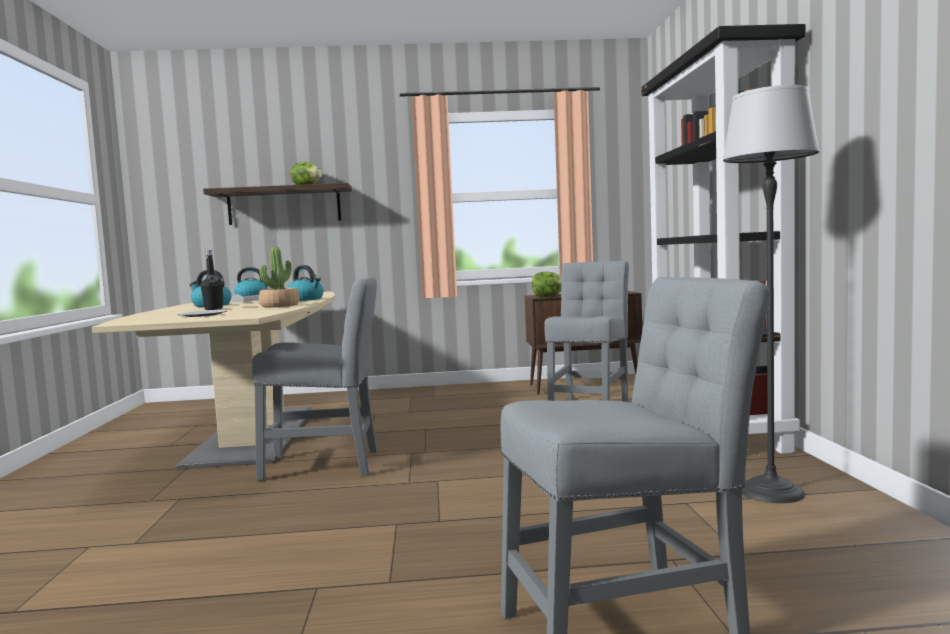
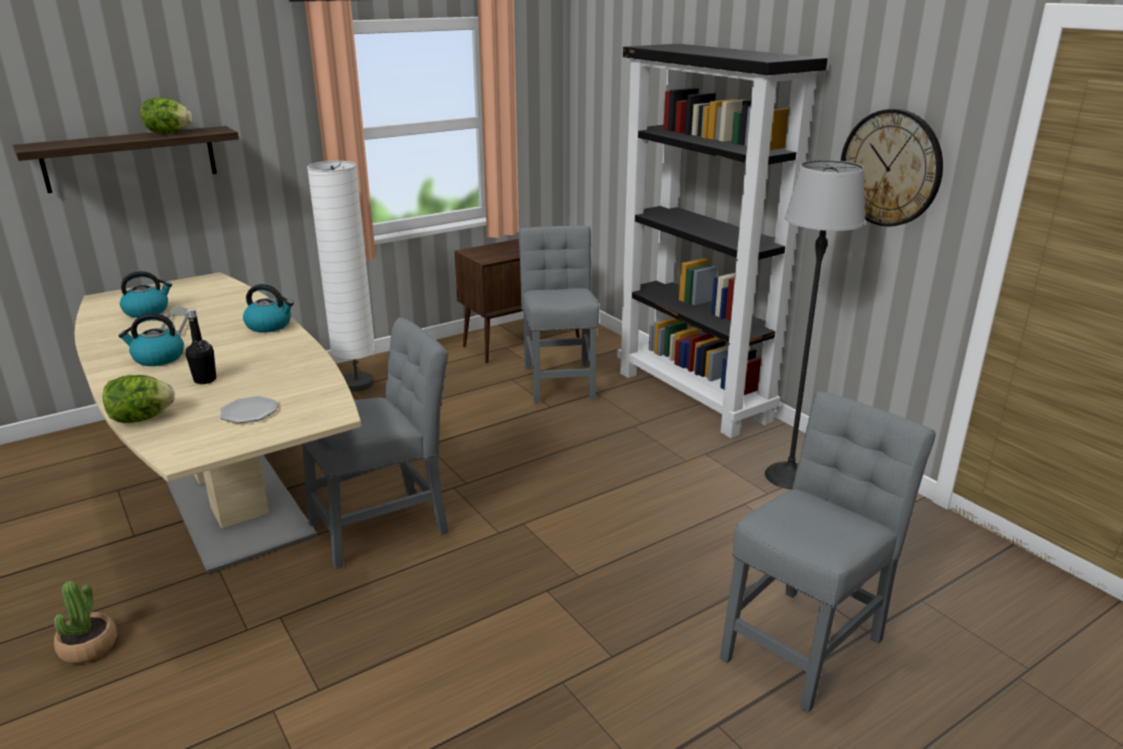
camera: 30 degrees left, 20 degrees up
potted plant [259,247,300,307] -> potted plant moved to [54,581,117,664]
lettuce [532,272,561,297] -> lettuce moved to [103,375,175,423]
none -> white floor lamp [307,161,376,392]
none -> wall clock [841,109,943,227]

